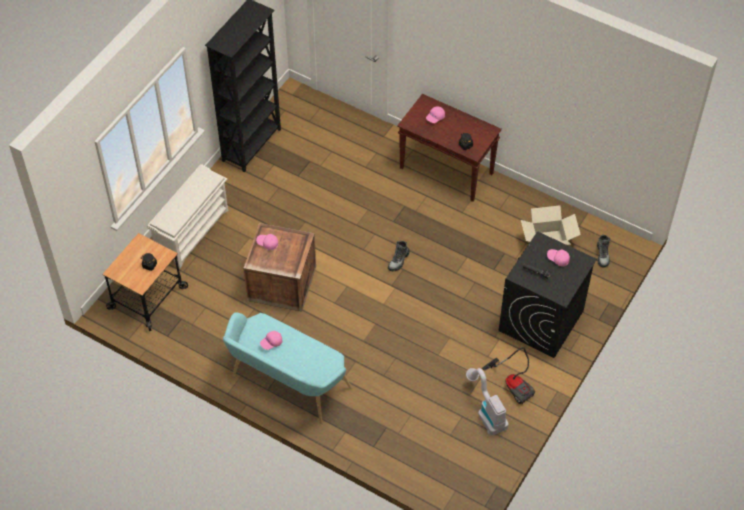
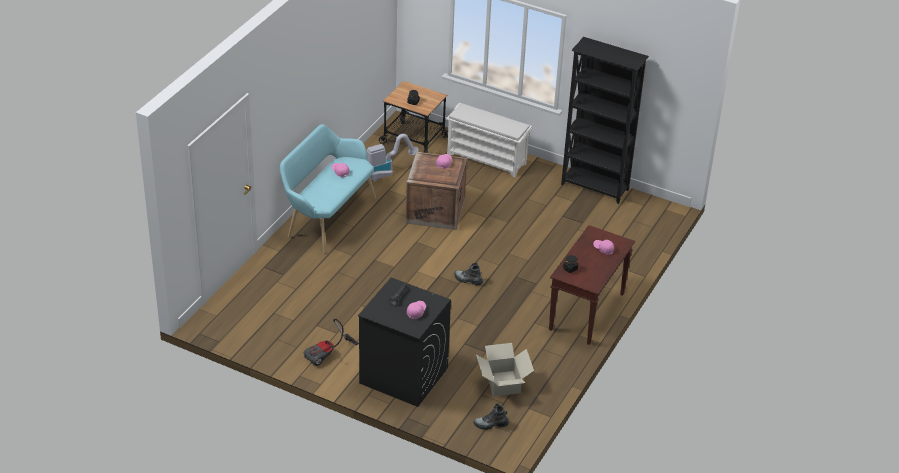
camera: 85 degrees right, 15 degrees down
vacuum cleaner [466,368,509,435] -> vacuum cleaner moved to [367,134,419,182]

